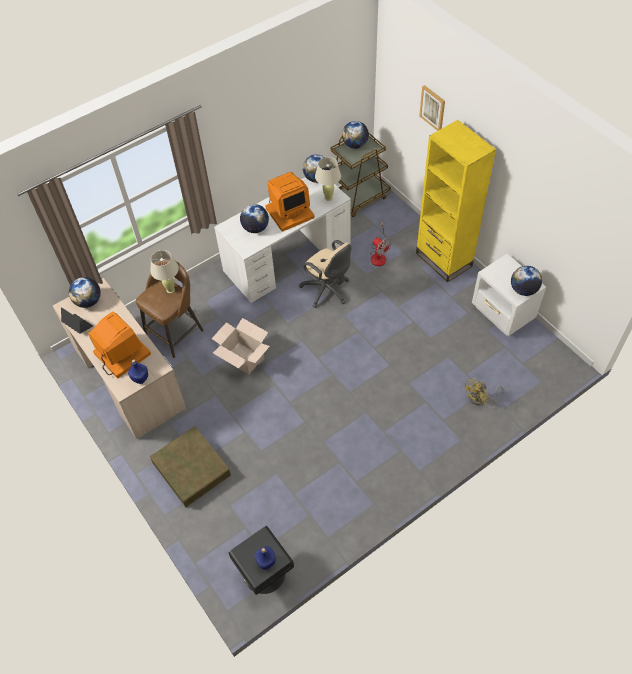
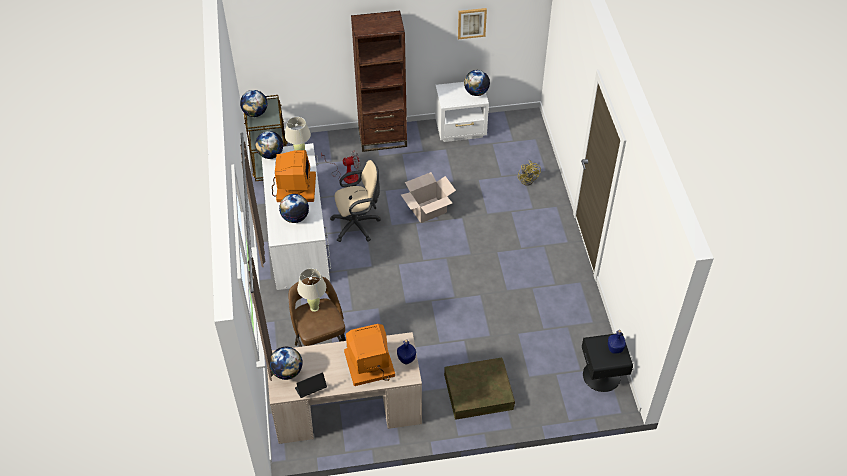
camera: 65 degrees left, 5 degrees down
cardboard box [212,318,270,374] -> cardboard box moved to [401,172,456,223]
yellow bookcase [416,120,496,282] -> brown bookcase [351,11,407,152]
picture [419,85,445,131] -> picture moved to [458,8,487,39]

